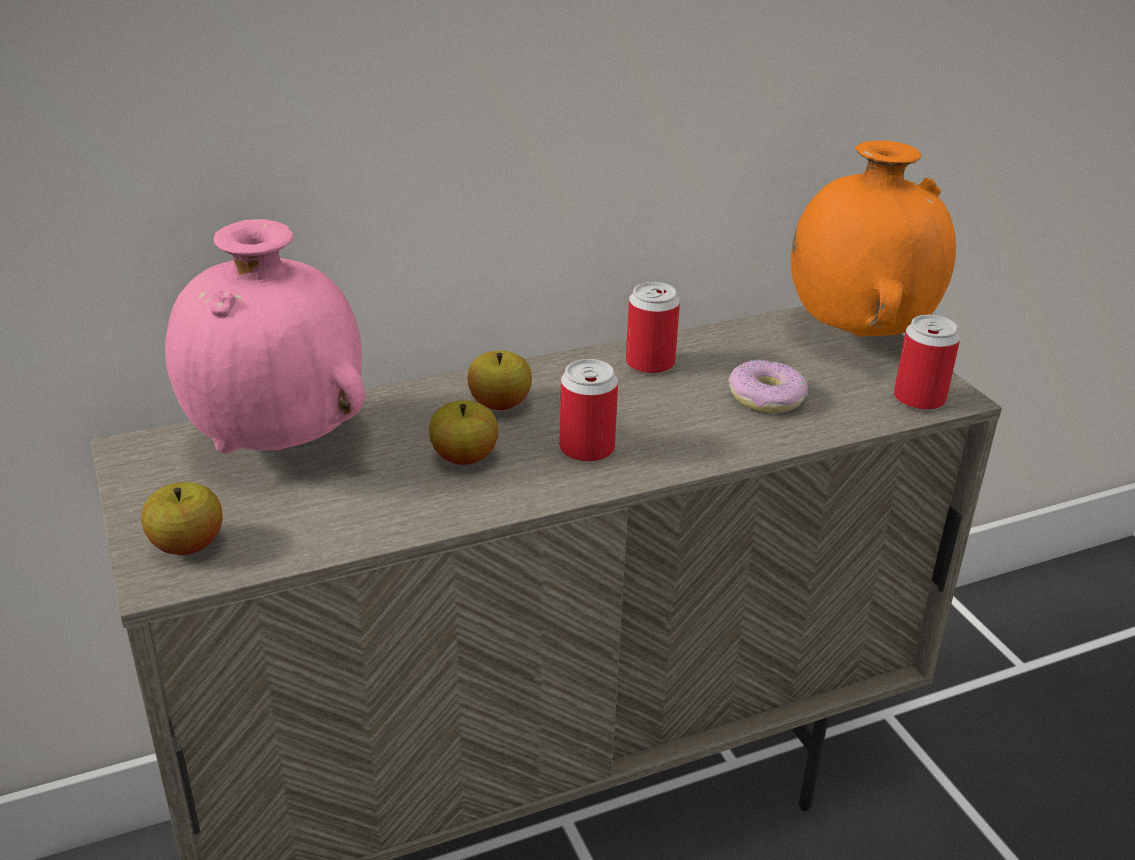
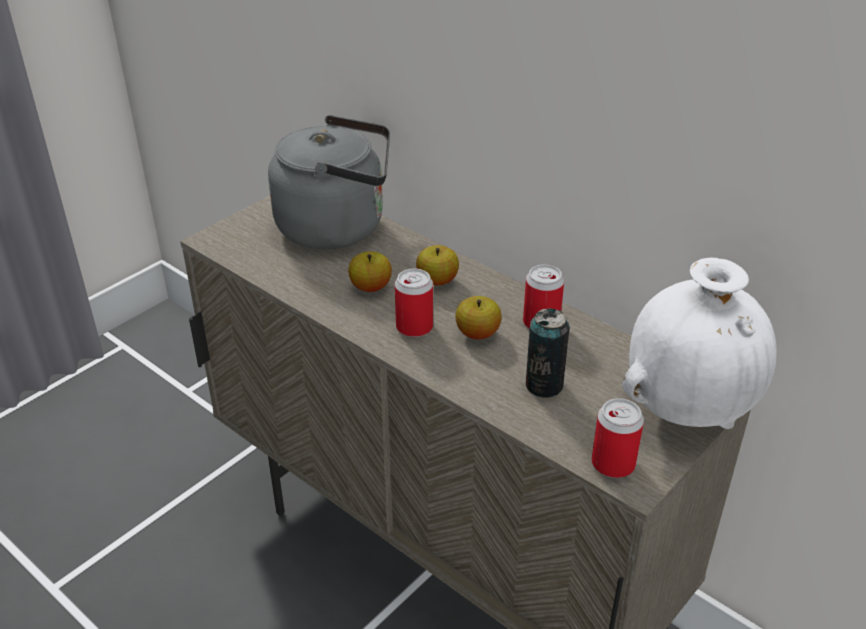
camera: 65 degrees right, 5 degrees up
apple [141,482,223,555] -> apple moved to [455,296,502,339]
pink vase [165,219,366,454] -> grey kettle [268,115,390,249]
donut [728,360,808,413] -> can [526,308,570,398]
orange vase [791,140,956,337] -> white vase [623,258,777,429]

